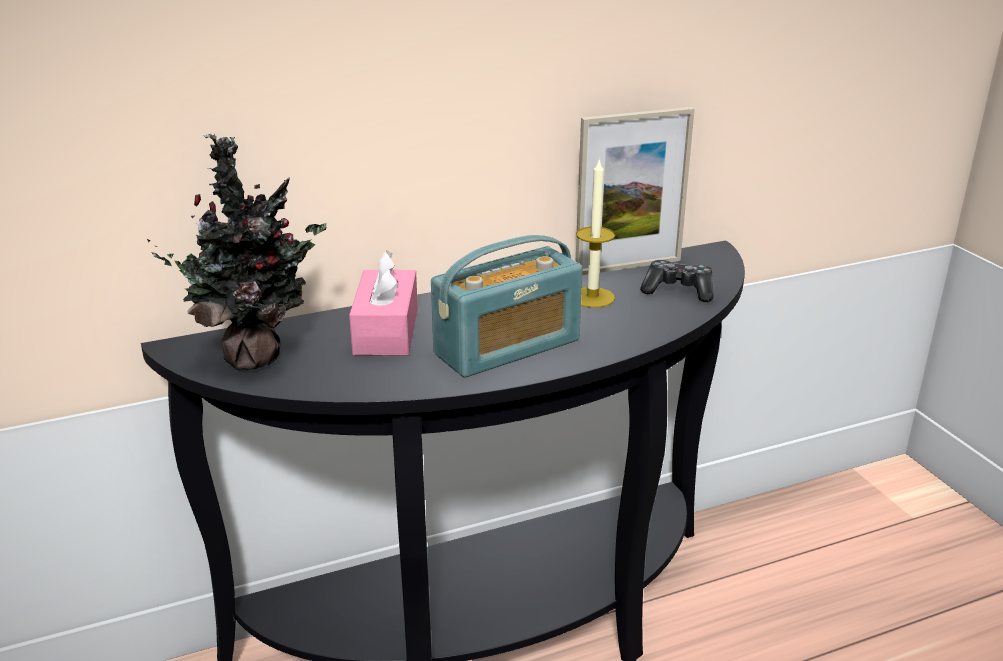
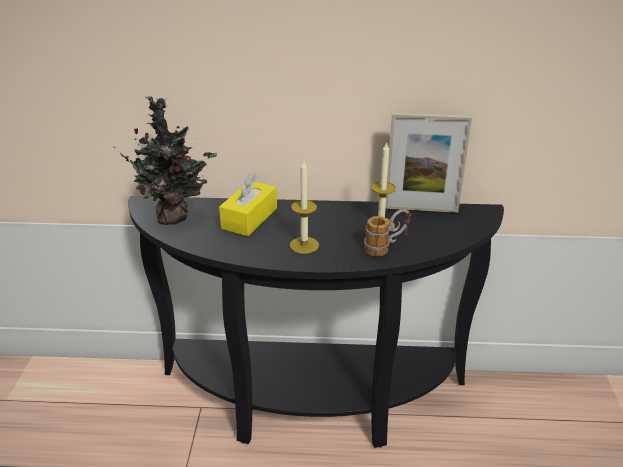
camera: 25 degrees right, 5 degrees up
pink tissue box [349,250,418,356] -> yellow tissue box [219,173,277,236]
radio [431,235,582,378] -> candle [290,161,319,254]
game controller [640,260,713,302] -> none
none -> mug [364,209,411,256]

